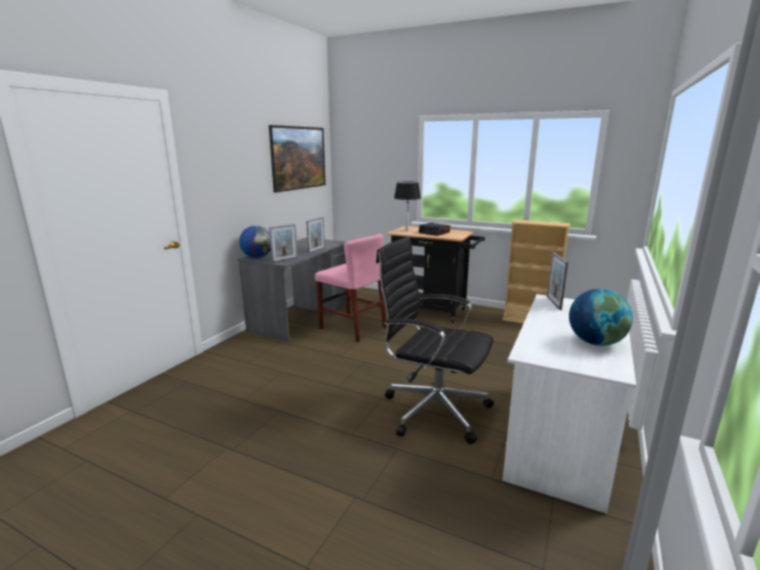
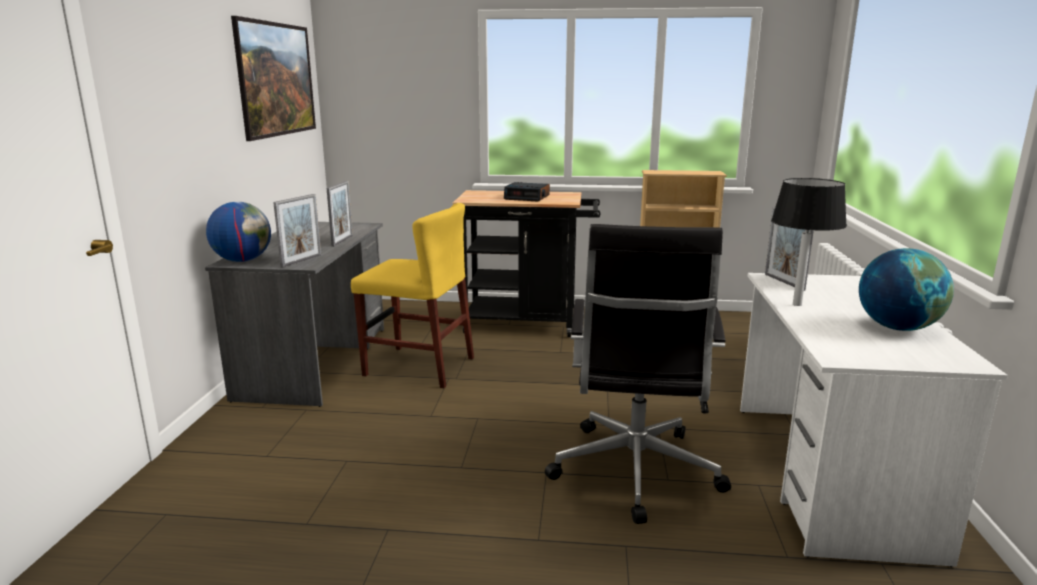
camera: 20 degrees left, 0 degrees up
pink chair [315,234,387,342] -> yellow chair [351,203,474,388]
black office chair [376,237,494,444] -> black office chair turned 90 degrees counterclockwise [545,224,731,524]
black table lamp [394,181,421,231] -> black table lamp moved to [771,178,847,306]

